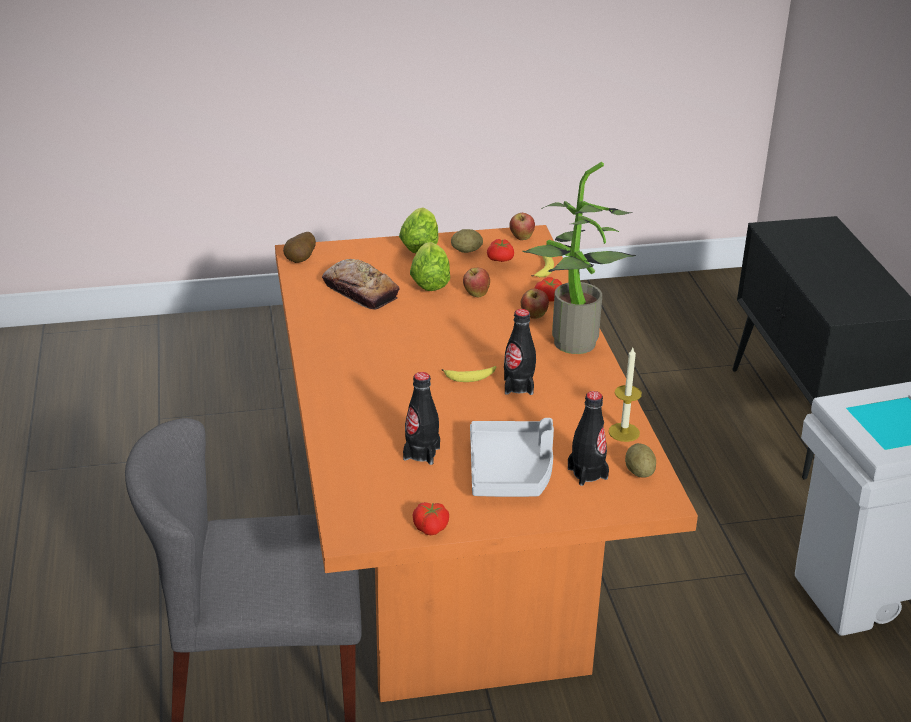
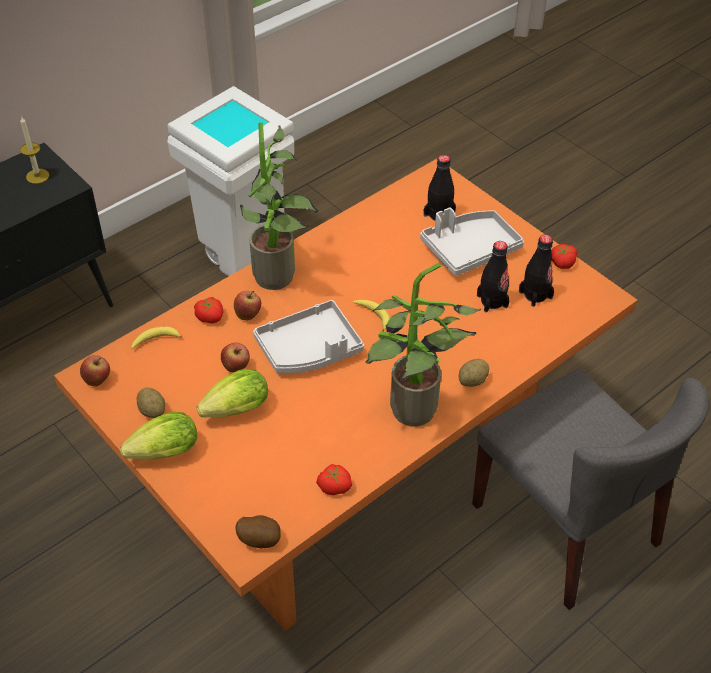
camera: 120 degrees left, 15 degrees up
bread [322,259,400,309] -> none
tomato [487,239,514,262] -> tomato moved to [316,464,352,495]
black bottle [504,309,536,395] -> black bottle moved to [519,235,554,307]
candle [608,348,642,442] -> candle moved to [20,117,49,184]
potato [625,443,656,478] -> potato moved to [459,359,489,387]
none -> grey tray [253,300,364,373]
none -> potted plant [365,263,481,426]

